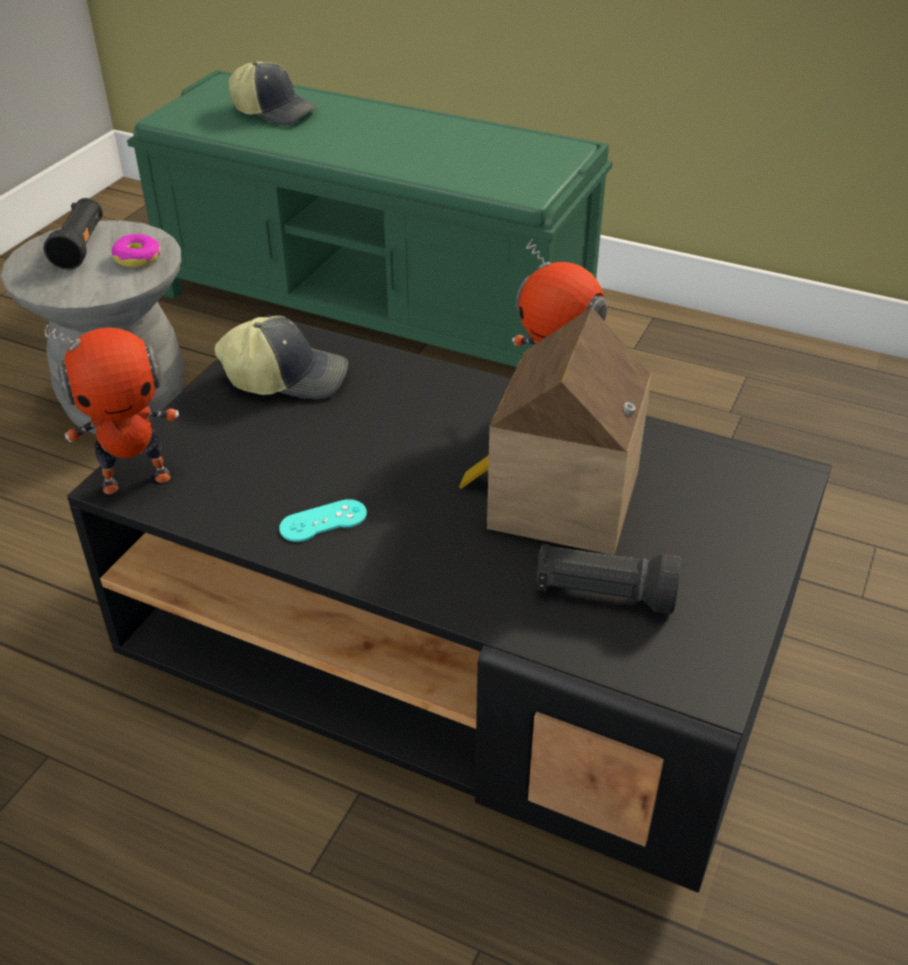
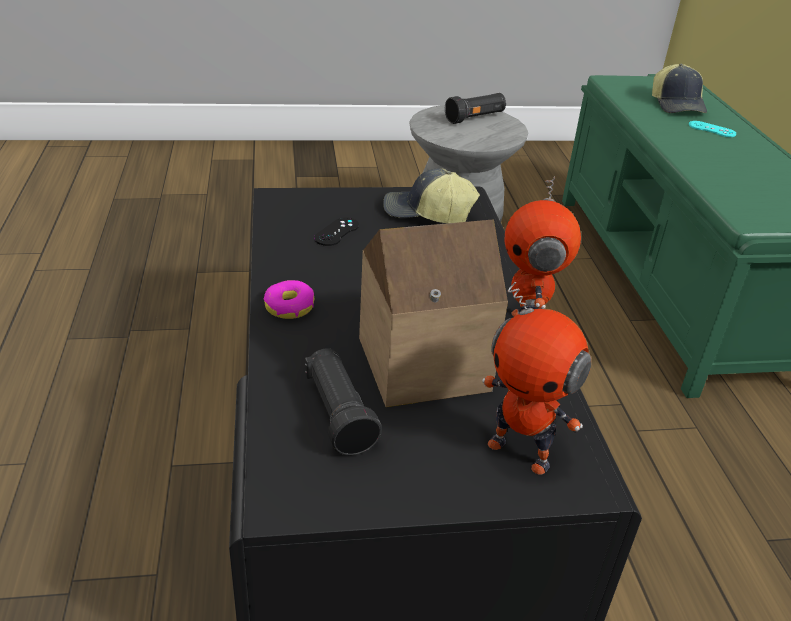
camera: 55 degrees right, 5 degrees down
toy robot [45,325,179,494] -> toy robot moved to [482,282,591,475]
donut [112,234,160,268] -> donut moved to [264,280,314,319]
cap [215,316,348,399] -> cap turned 135 degrees clockwise [383,168,480,223]
turquoise game controller [279,499,367,542] -> turquoise game controller moved to [689,121,736,137]
none -> black game controller [314,217,359,246]

